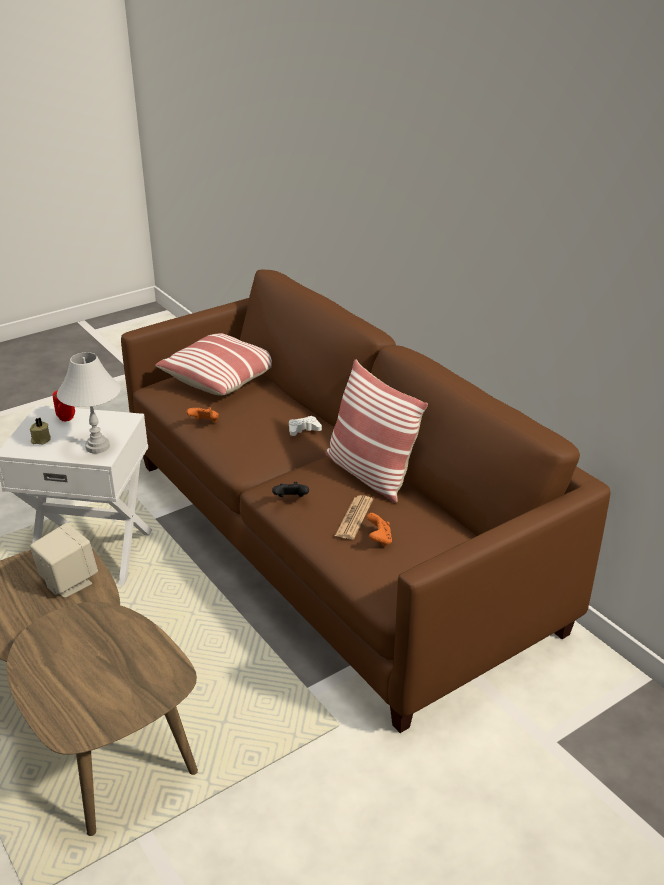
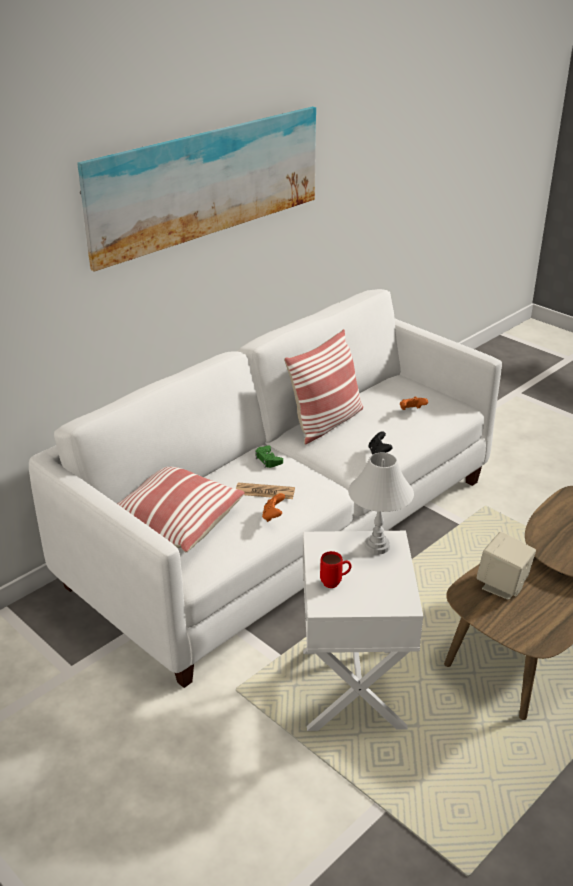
camera: 100 degrees left, 0 degrees up
beige candle [30,418,51,445] -> none
brown sofa [121,270,610,733] -> white sofa [29,289,502,688]
white game controller [289,416,322,436] -> green game controller [255,445,283,468]
newspaper [335,495,373,539] -> newspaper moved to [236,483,295,499]
none -> picture [77,107,316,271]

